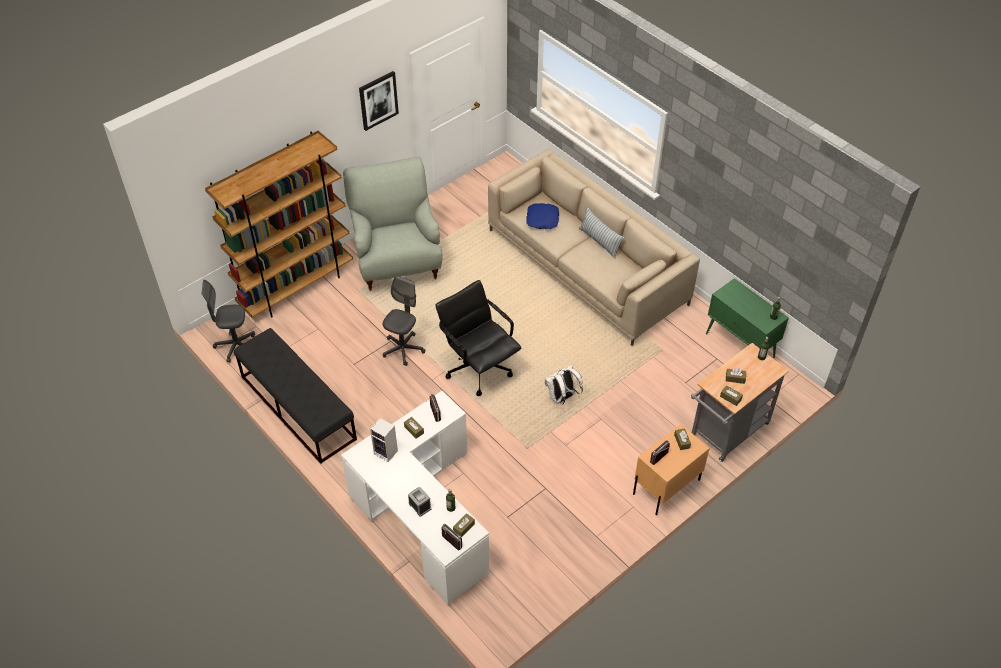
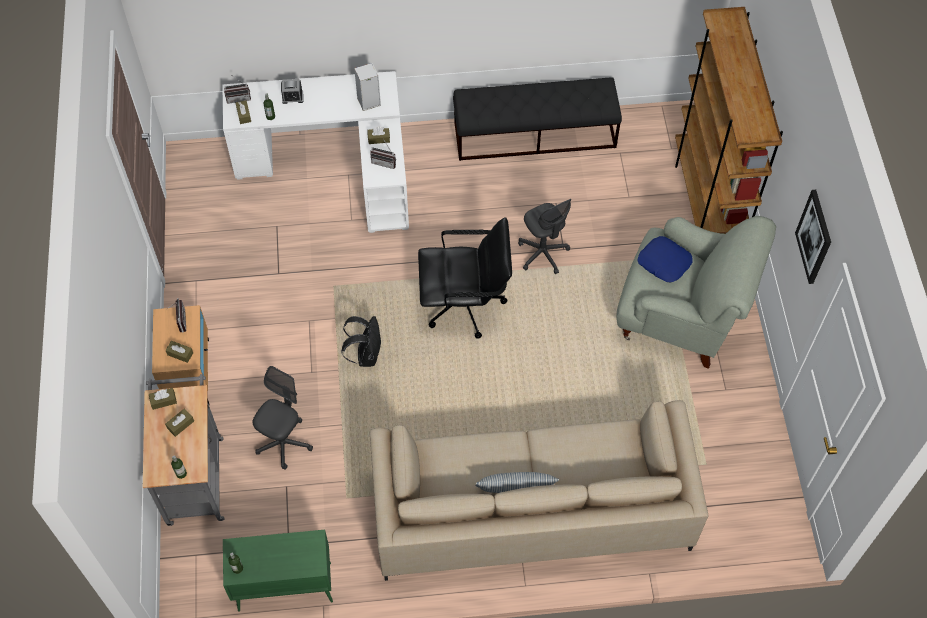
camera: 125 degrees right, 10 degrees up
grey office chair [202,280,255,363] -> grey office chair moved to [252,366,313,470]
blue pillow [526,203,559,229] -> blue pillow moved to [638,236,693,282]
white backpack [545,365,583,405] -> black backpack [341,316,382,367]

